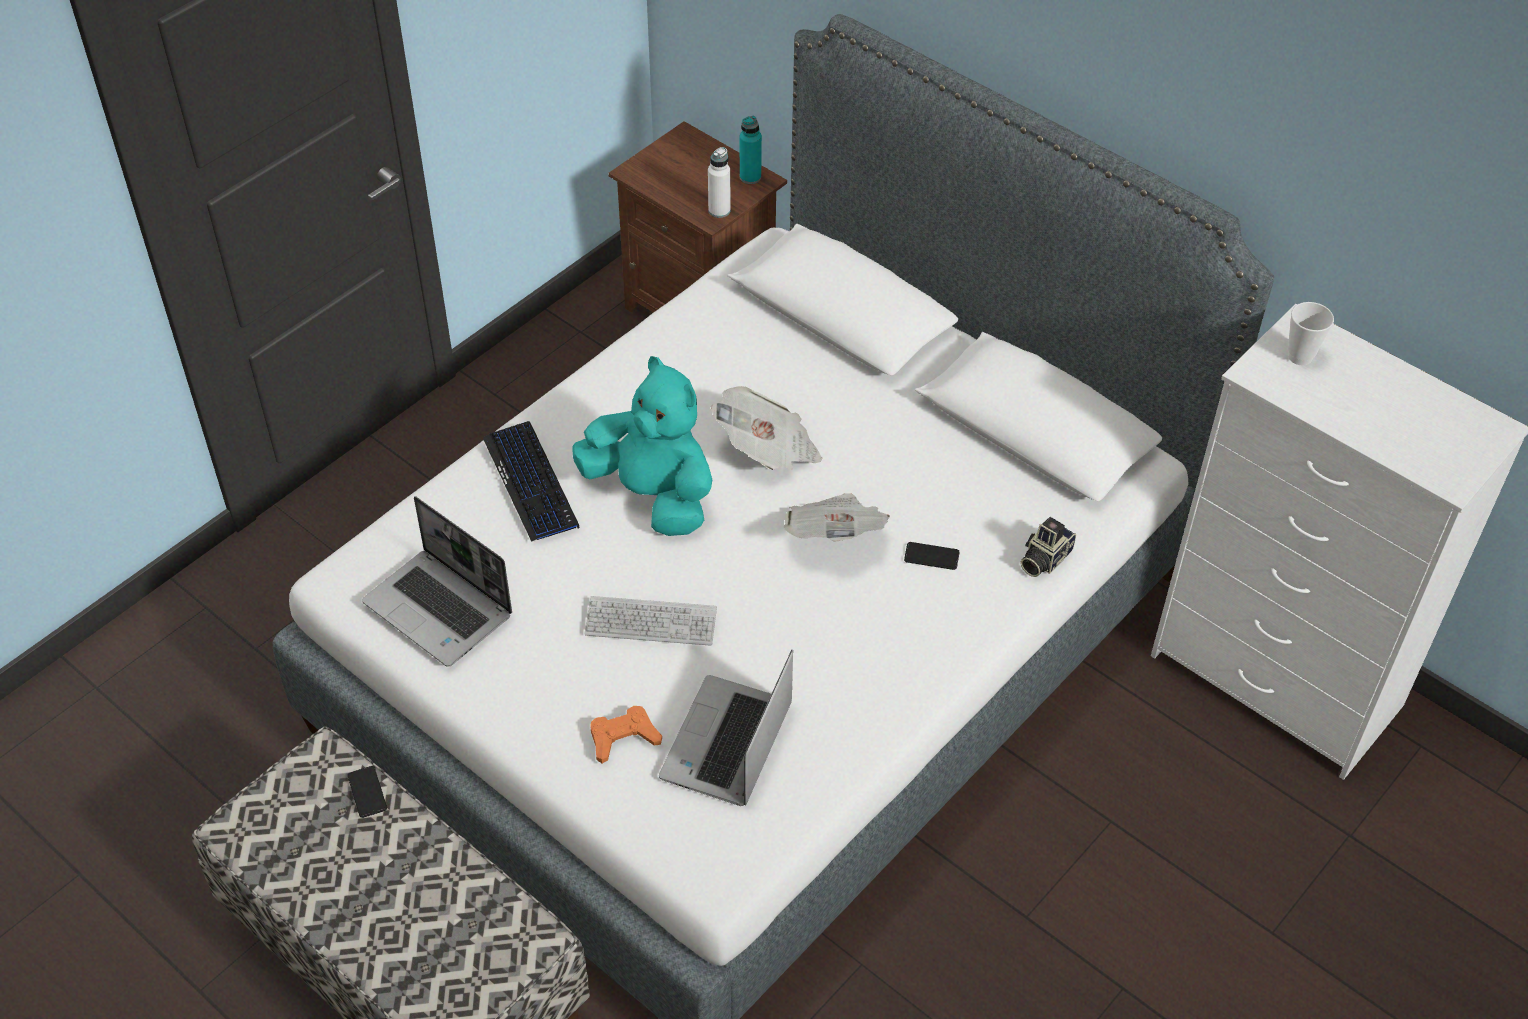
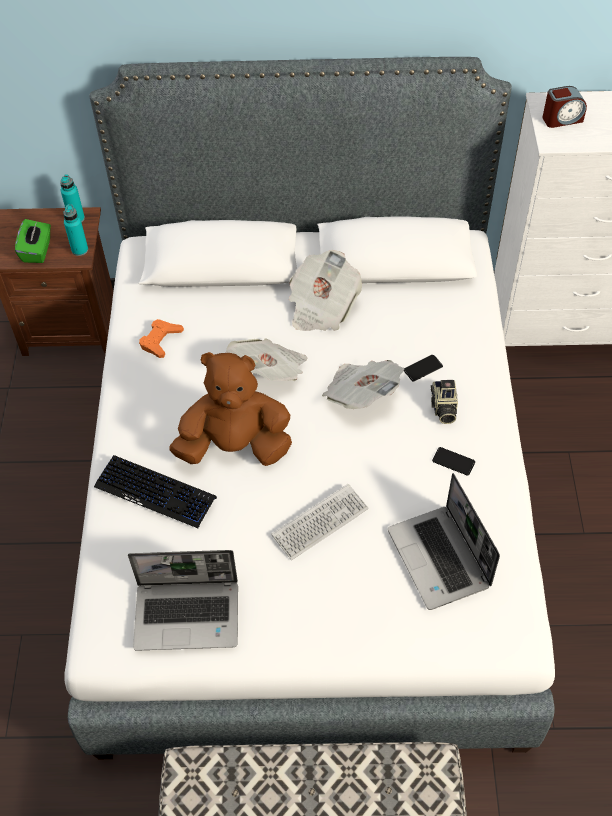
camera: 40 degrees left, 5 degrees up
phone [347,766,387,818] -> phone moved to [432,447,475,476]
turquoise plush toy [572,356,712,536] -> brown plush toy [170,352,292,466]
orange game controller [590,706,662,763] -> orange game controller moved to [139,319,184,358]
white bottle [708,147,731,218] -> turquoise bottle [63,204,88,256]
camera [1021,517,1076,577] -> camera moved to [431,380,458,424]
cup [1288,302,1334,365] -> alarm clock [543,86,587,128]
none -> green tissue box [15,219,51,263]
none -> newspaper [289,250,362,331]

